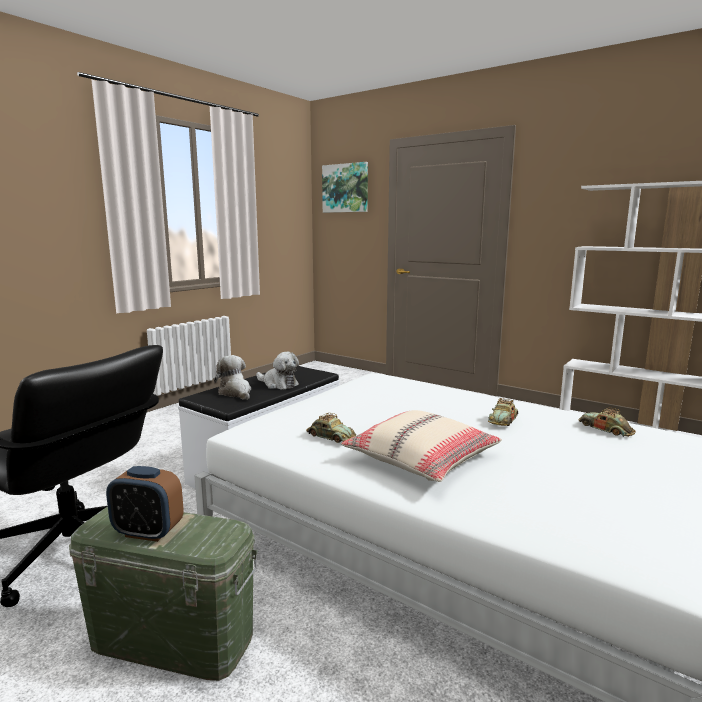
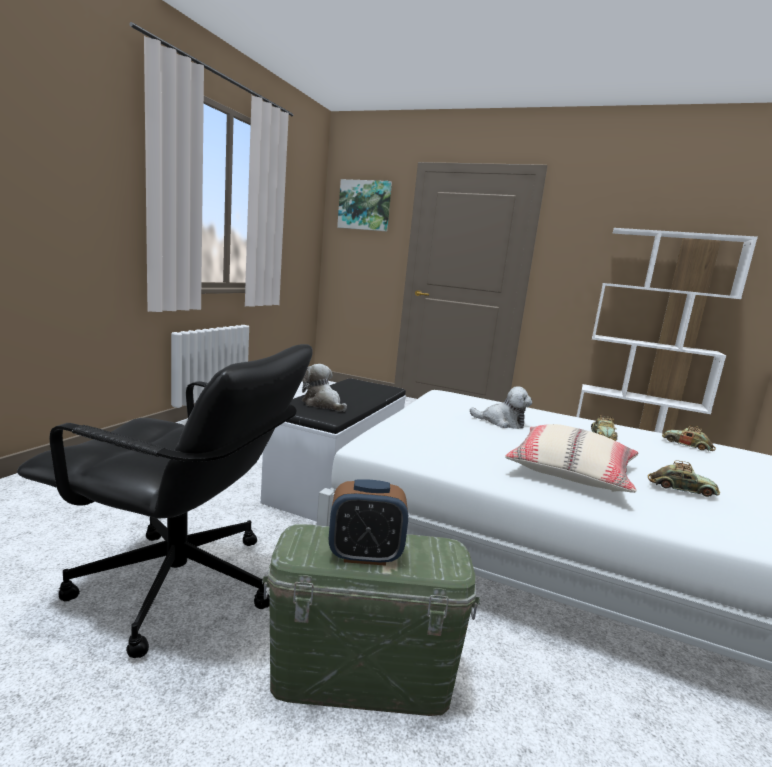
camera: 15 degrees left, 0 degrees up
plush toy [256,352,299,390] -> plush toy moved to [470,386,532,429]
toy car [306,413,356,443] -> toy car moved to [648,461,720,497]

